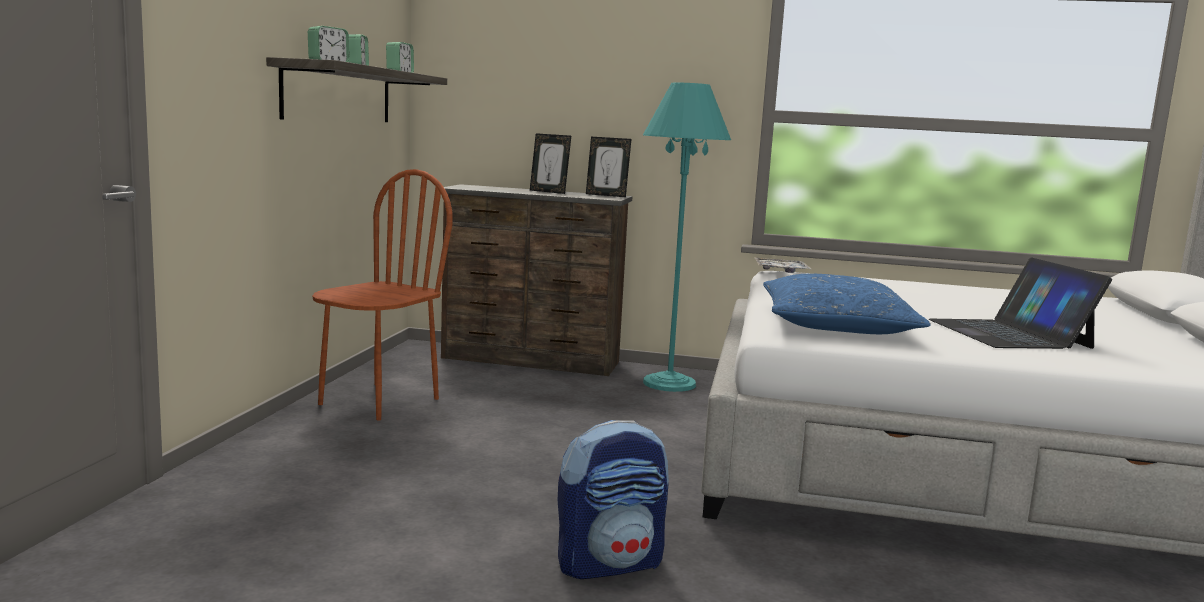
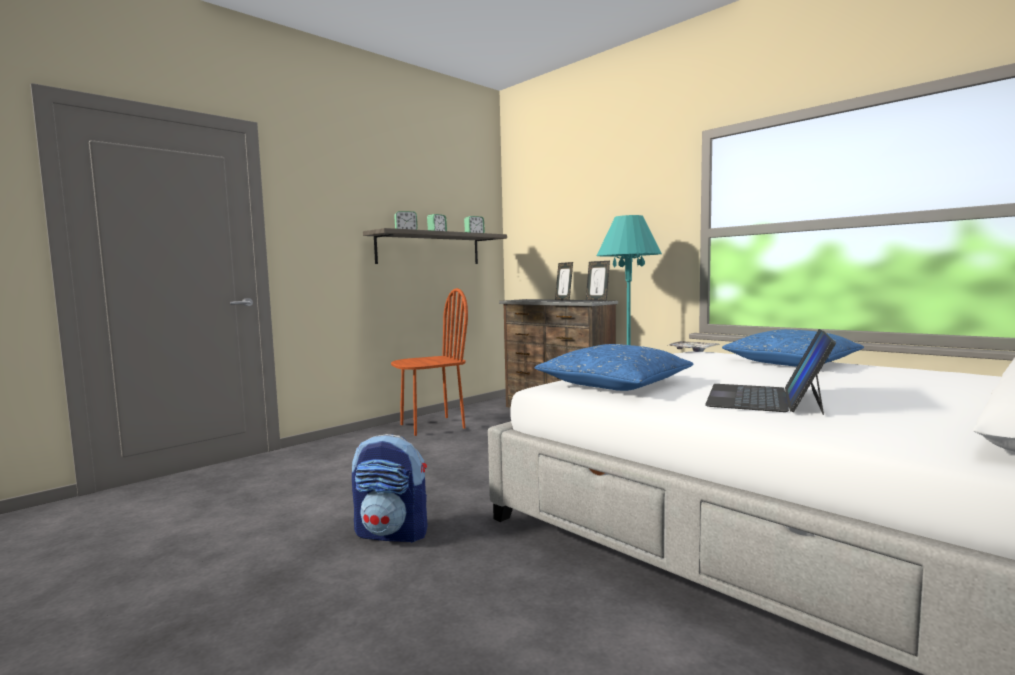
camera: 35 degrees right, 5 degrees down
none -> blue pillow [722,329,864,367]

